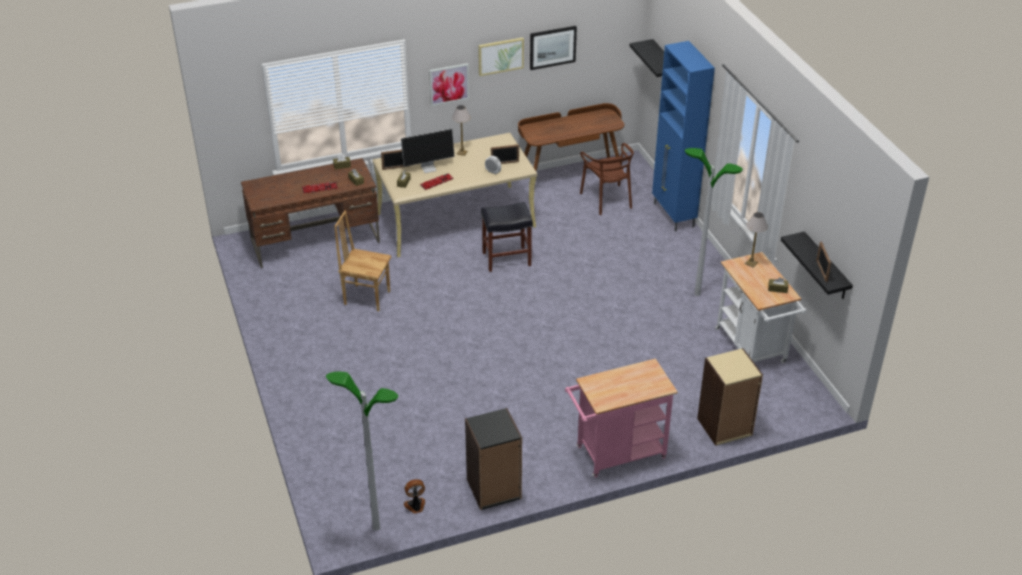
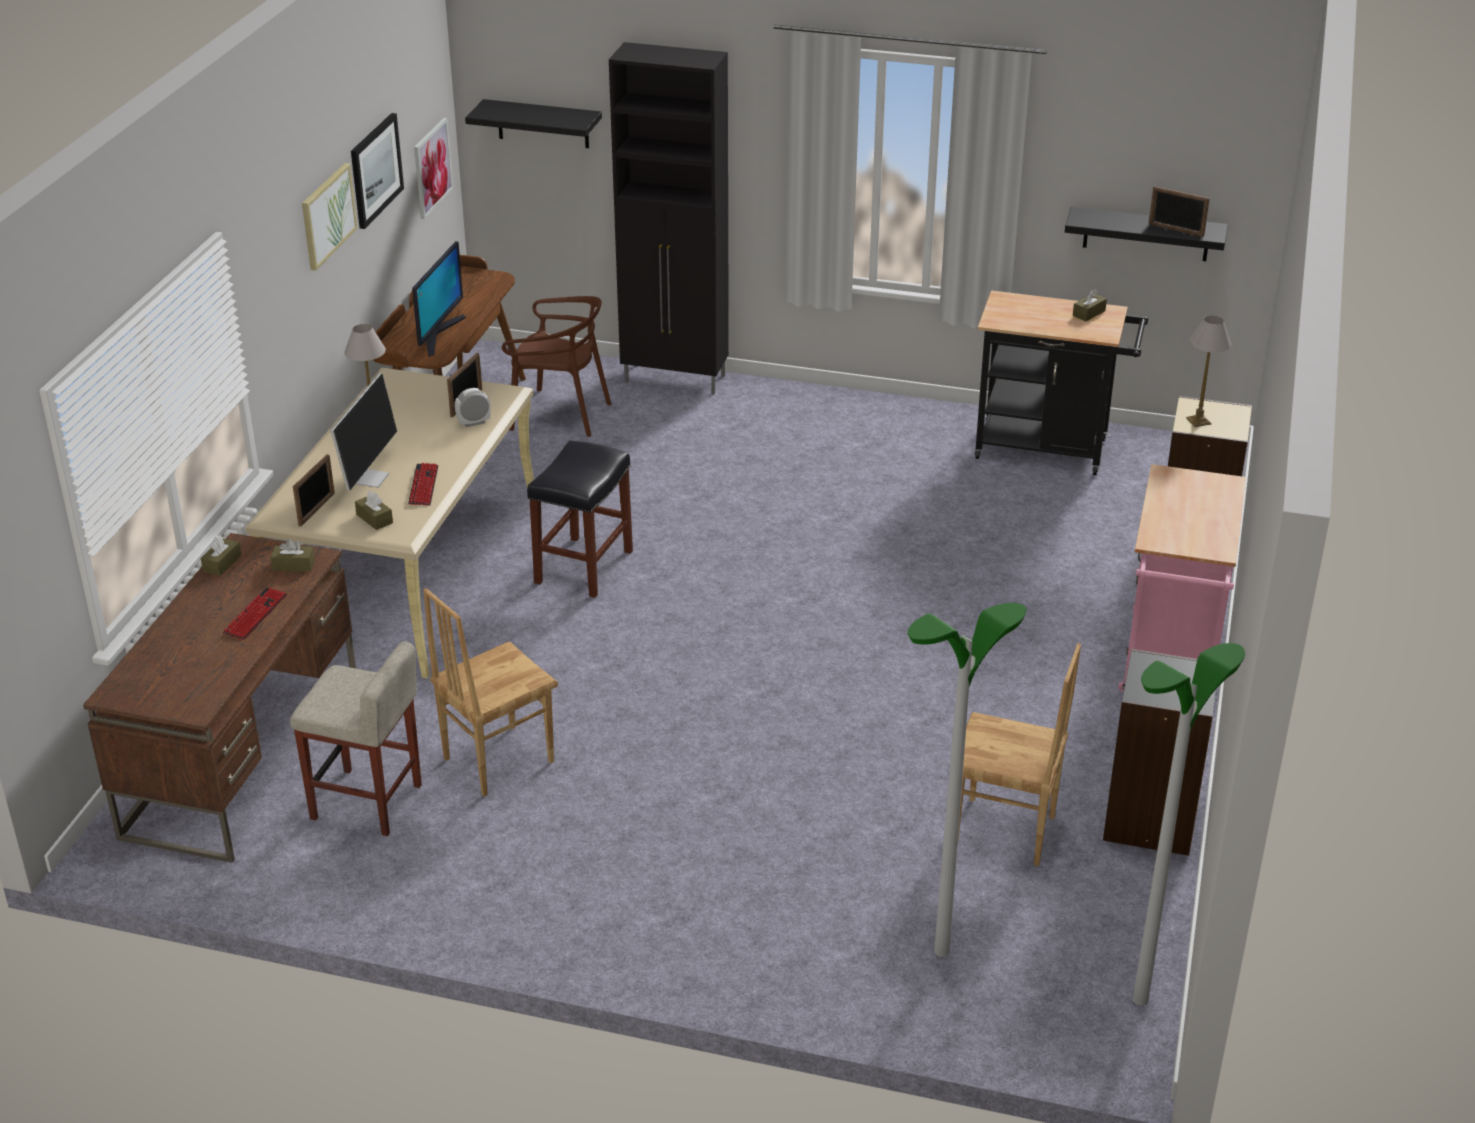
camera: 55 degrees left, 5 degrees down
fan [404,479,425,514] -> none
picture [429,63,469,106] -> picture moved to [414,118,453,219]
blue cabinet [652,41,715,231] -> black cabinet [609,42,729,395]
floor lamp [685,148,743,296] -> floor lamp moved to [908,603,1026,957]
white cart [715,252,806,363] -> black cart [975,290,1148,475]
table lamp [745,212,768,267] -> table lamp moved to [1186,315,1231,427]
none -> beige stool [290,641,422,836]
none -> monitor [412,241,466,357]
none -> brown chair [958,643,1081,866]

